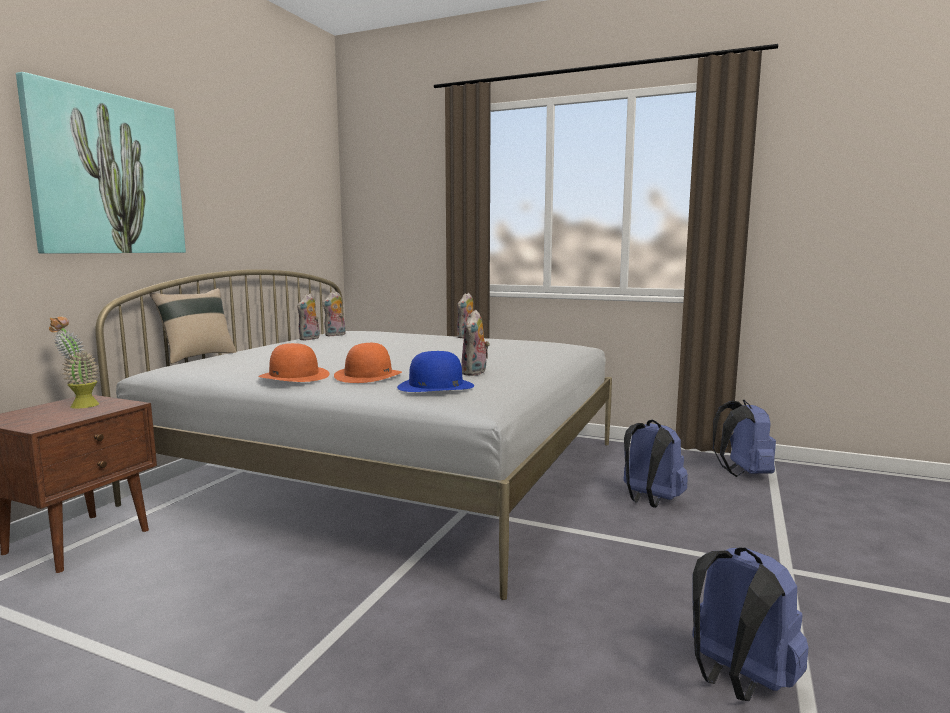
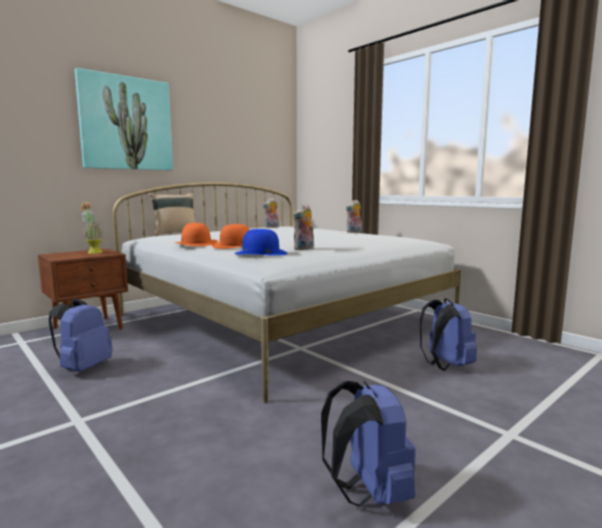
camera: 25 degrees right, 0 degrees up
plush toy [297,294,320,340] -> none
blue backpack [713,400,776,477] -> blue backpack moved to [49,299,113,372]

